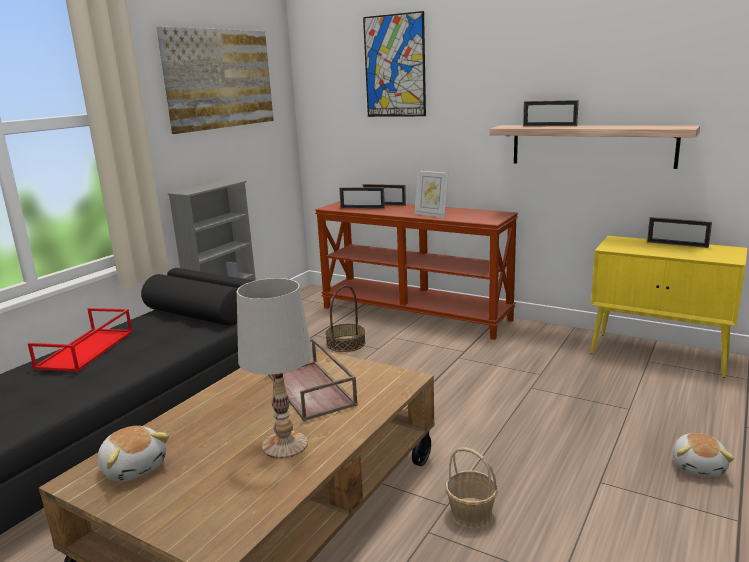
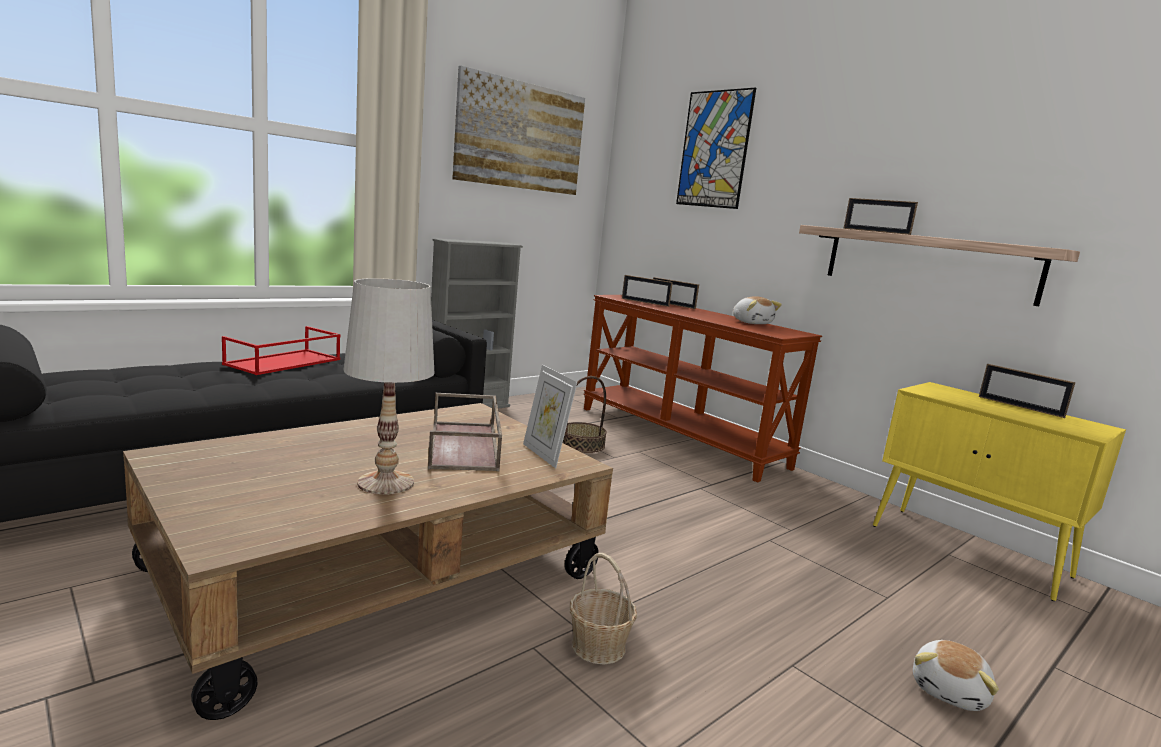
camera: 15 degrees right, 5 degrees down
plush toy [98,426,169,482] -> plush toy moved to [733,296,782,324]
picture frame [415,168,449,218] -> picture frame moved to [523,365,577,468]

